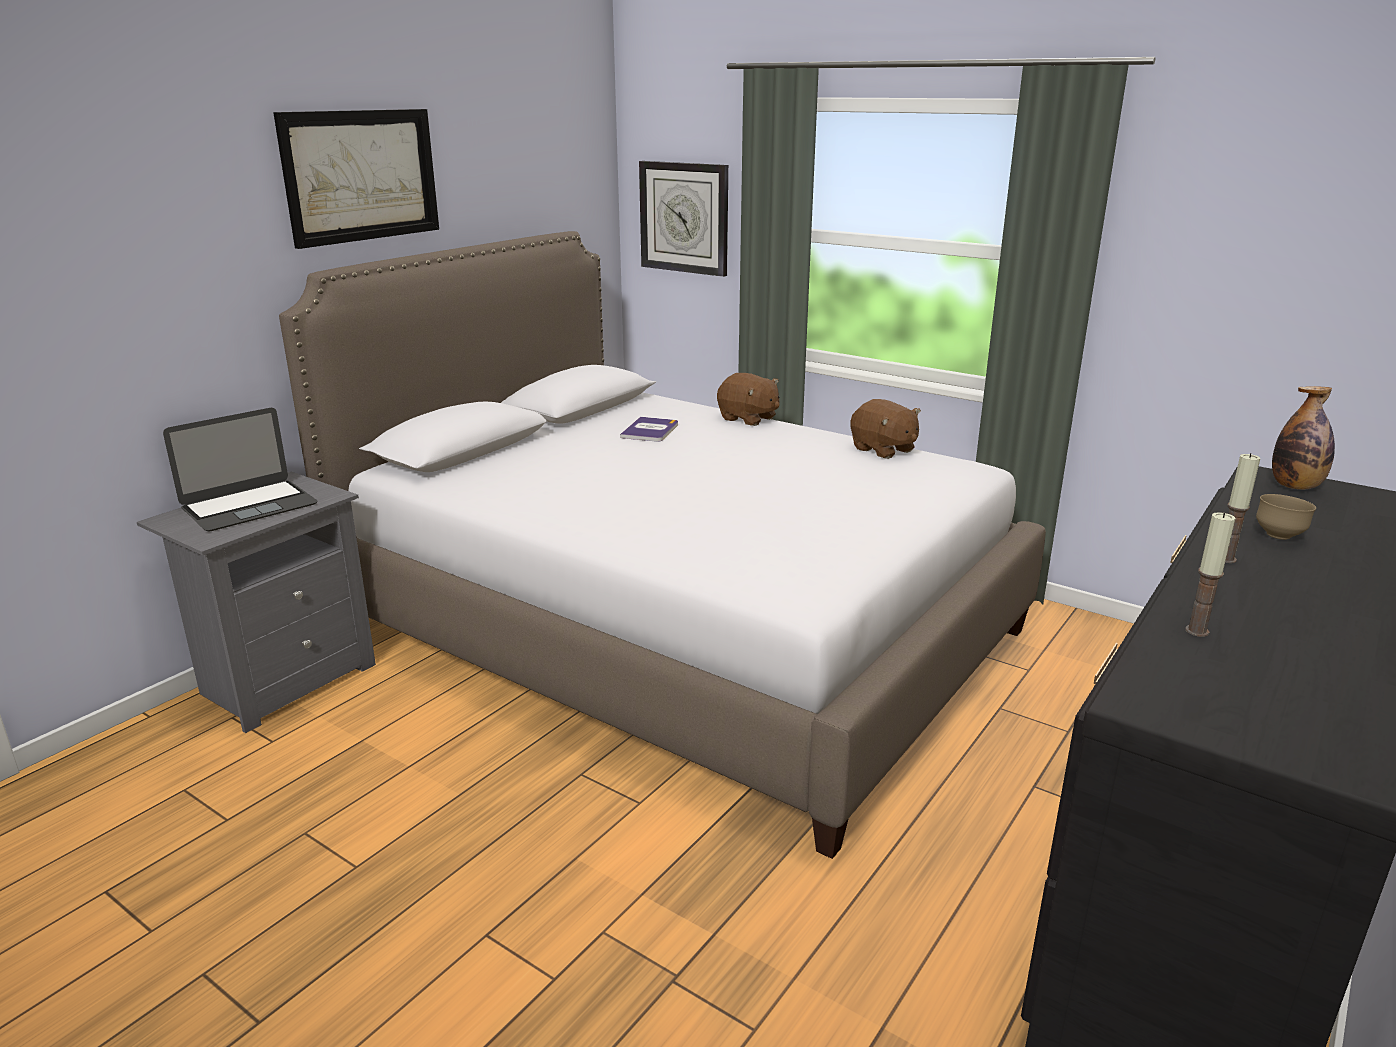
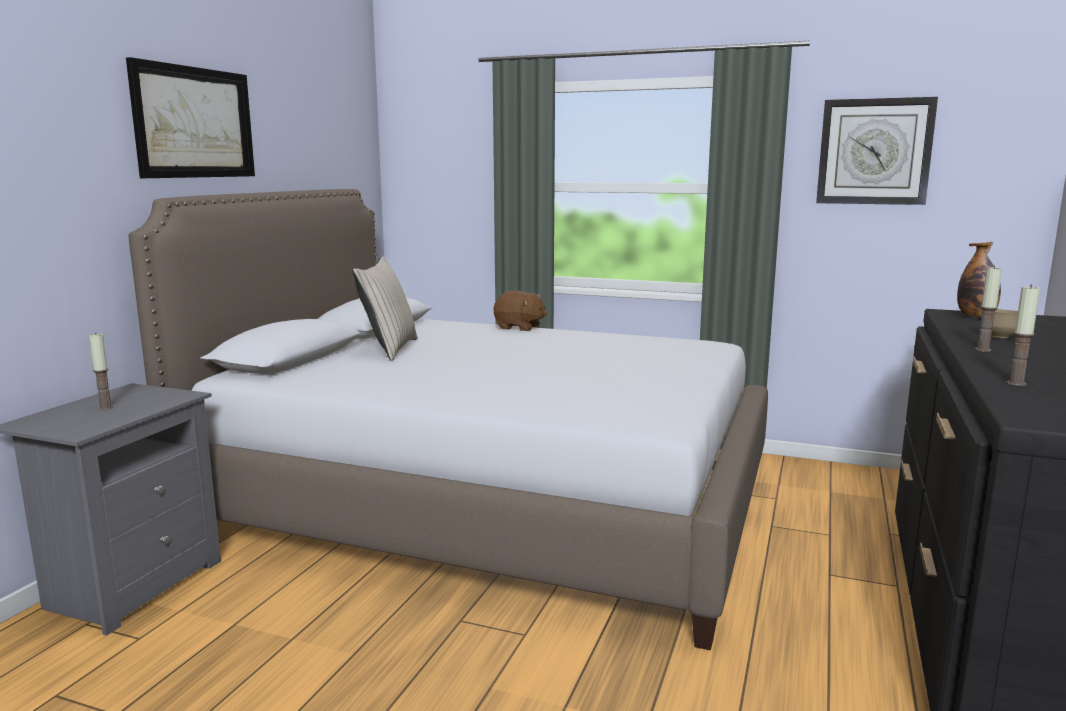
camera: 15 degrees left, 10 degrees down
laptop [163,408,318,532] -> candle [89,332,113,410]
book [620,417,678,442] -> none
wall clock [639,161,728,277] -> wall clock moved to [816,97,938,205]
brown plush toy [850,399,921,459] -> none
none -> beige pillow [352,256,418,361]

